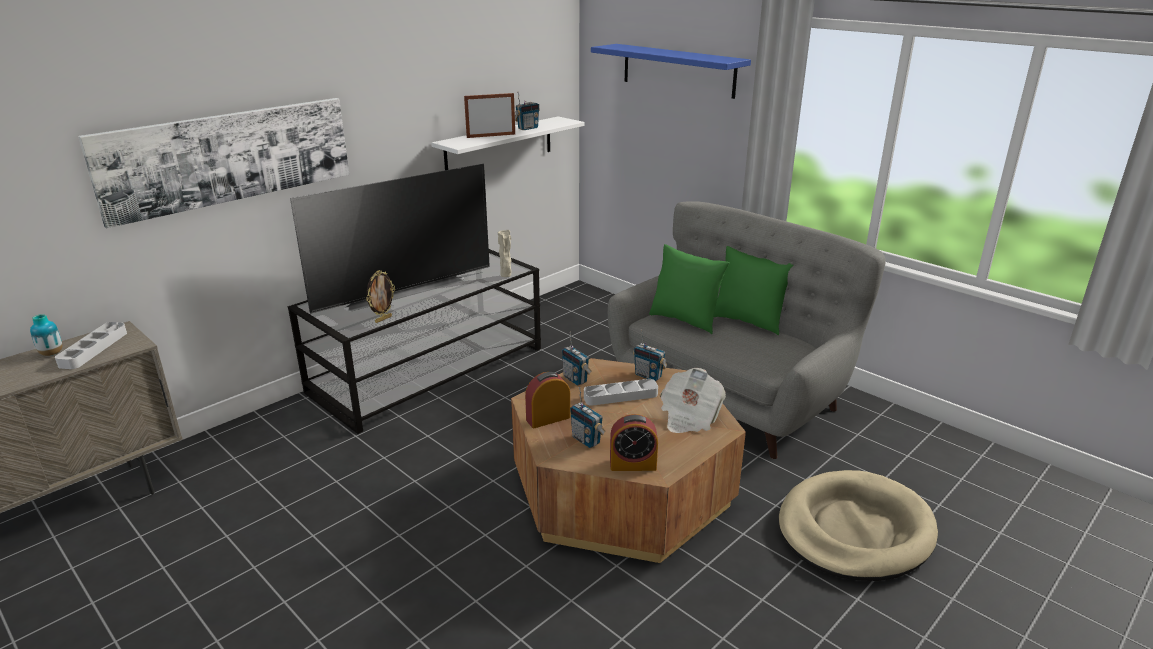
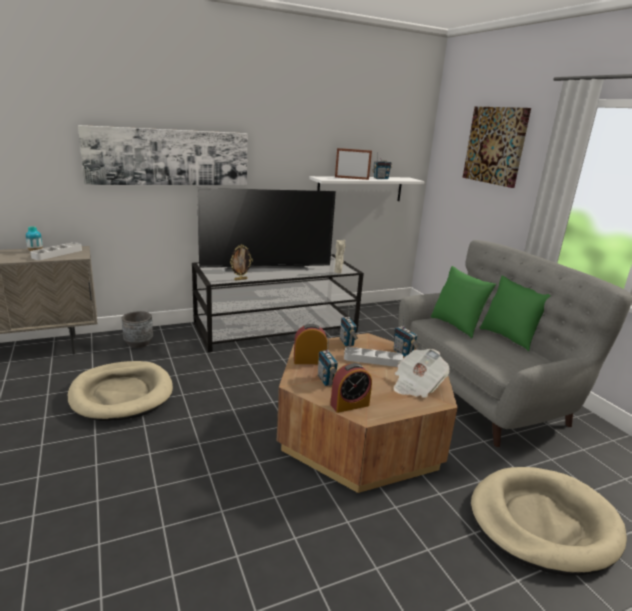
camera: 20 degrees right, 5 degrees down
blue shelf [591,44,751,99] -> picture [463,106,531,188]
alarm clock [610,414,658,471] -> alarm clock turned 45 degrees counterclockwise [330,363,372,413]
none -> beige dog bed [68,361,173,421]
none -> grey planter [122,311,153,348]

